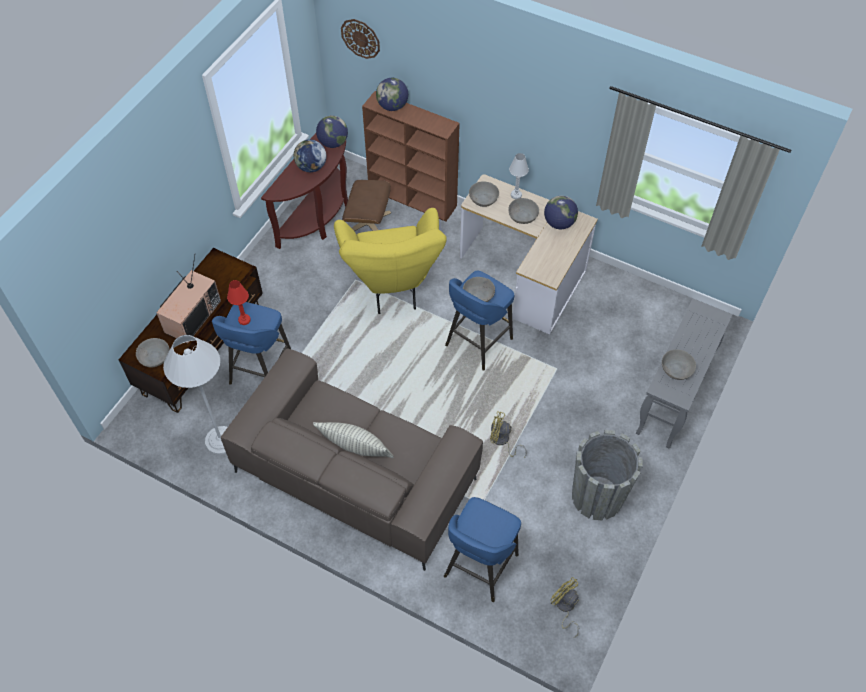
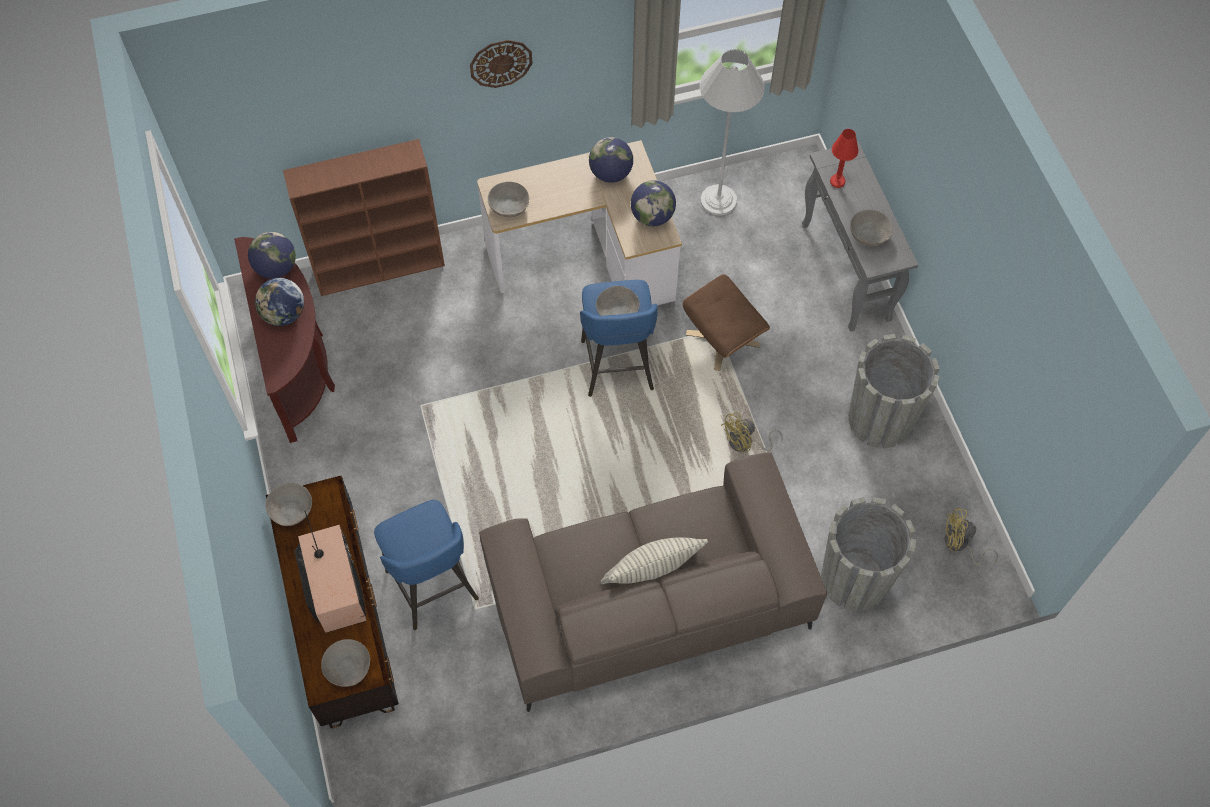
camera: 45 degrees left, 5 degrees up
white floor lamp [163,335,228,455] -> white floor lamp moved to [699,49,765,216]
red table lamp [227,280,250,325] -> red table lamp moved to [830,129,859,188]
yellow armchair [334,208,446,314] -> none
wall clock [341,19,380,59] -> wall clock moved to [470,40,533,88]
brown ottoman [342,180,391,231] -> brown ottoman moved to [683,274,770,371]
globe [376,78,408,111] -> globe moved to [631,181,676,226]
blue stool [444,497,521,602] -> grey planter [821,497,916,611]
white table lamp [509,153,529,199] -> none
grey bowl [509,198,539,224] -> grey bowl moved to [265,483,312,526]

